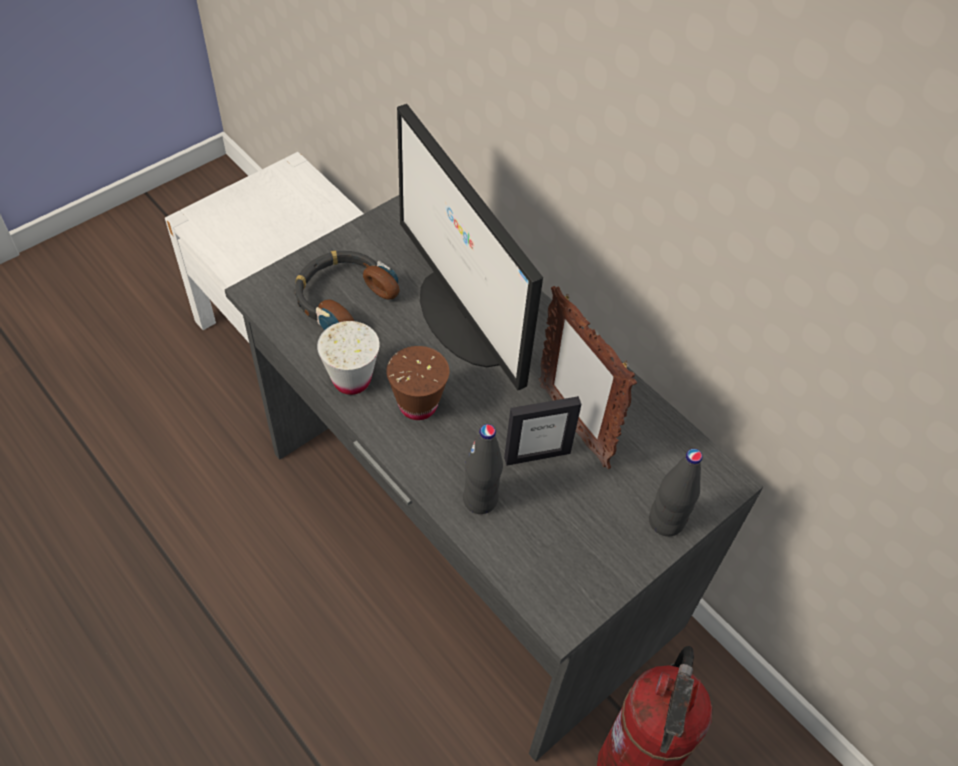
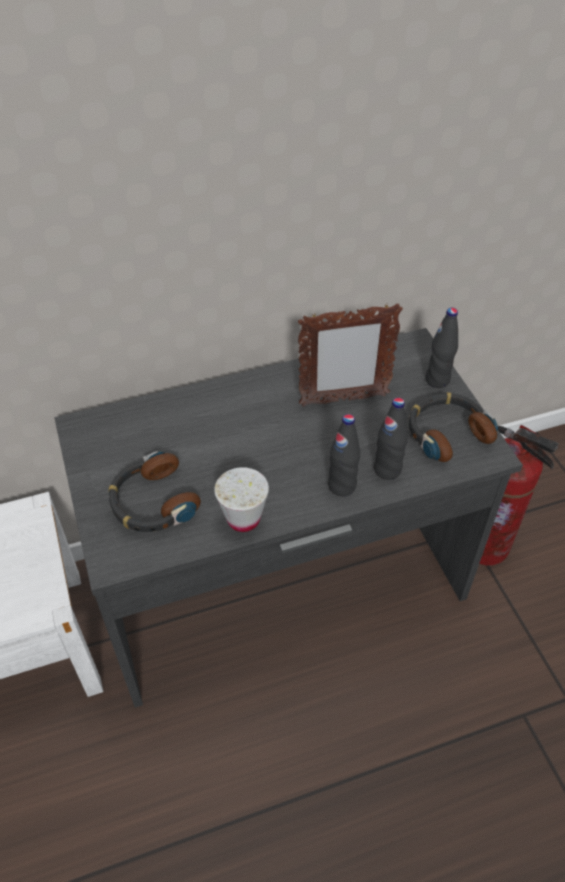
camera: 65 degrees left, 5 degrees down
brown cup [386,346,449,420] -> none
monitor [397,104,543,390] -> none
picture frame [504,396,582,465] -> none
none -> black bottle [328,414,360,496]
none -> headphones [409,392,498,462]

